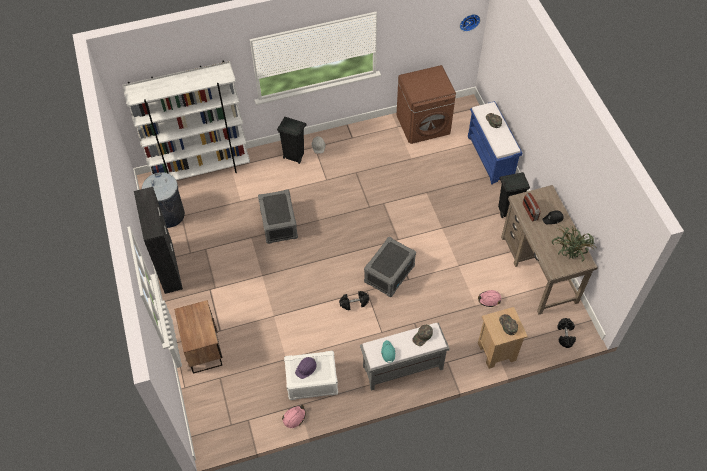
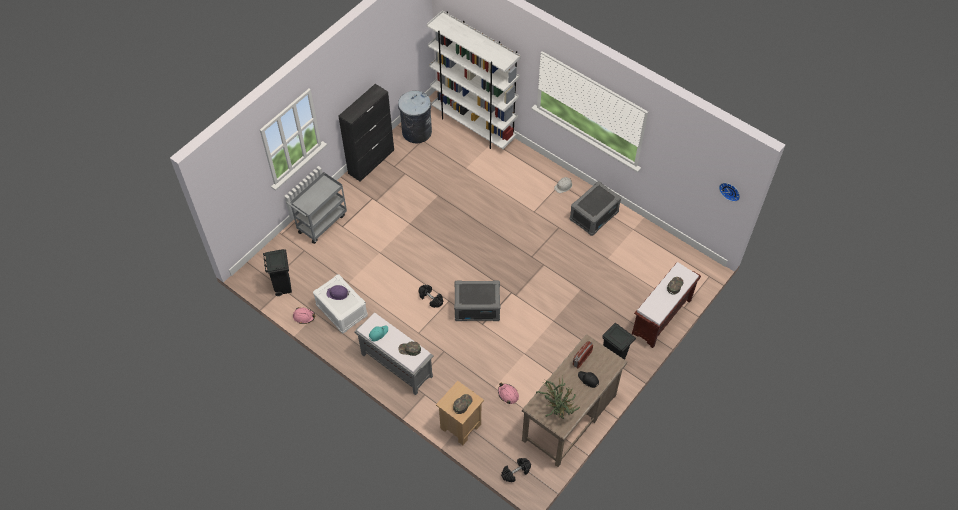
camera: 55 degrees right, 0 degrees up
nightstand [174,300,222,374] -> grey cart [286,172,347,244]
grey storage box [258,189,298,244] -> grey storage box moved to [570,181,621,236]
black trash can [277,117,307,164] -> black trash can moved to [263,249,292,296]
brown washing machine [397,65,456,144] -> none
blue bench [468,101,522,185] -> brown bench [632,262,701,348]

